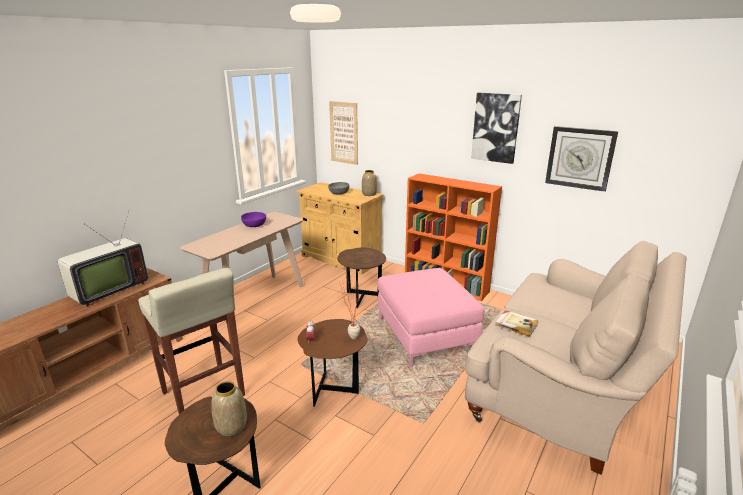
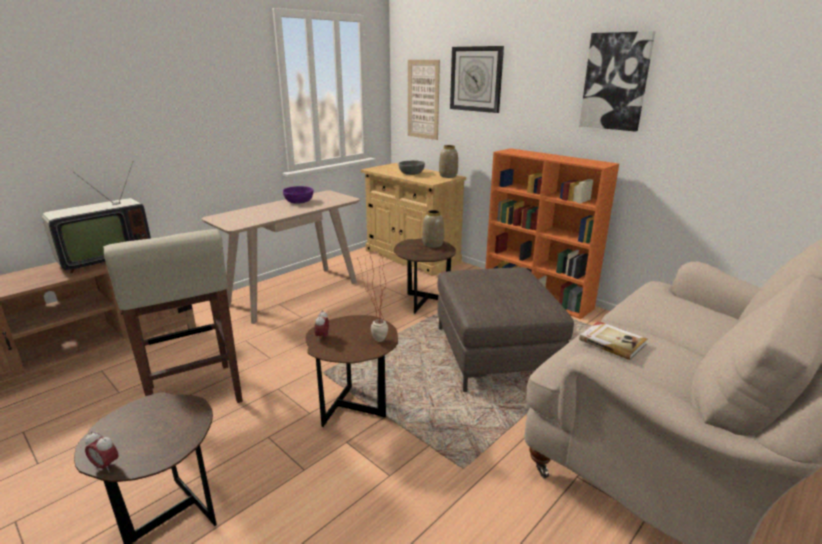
camera: 10 degrees right, 0 degrees up
vase [211,381,247,437] -> vase moved to [422,210,444,248]
pink ottoman [378,268,484,368] -> brown ottoman [438,267,574,392]
wall clock [545,126,618,192] -> wall clock moved to [450,46,504,113]
none -> alarm clock [85,431,118,473]

